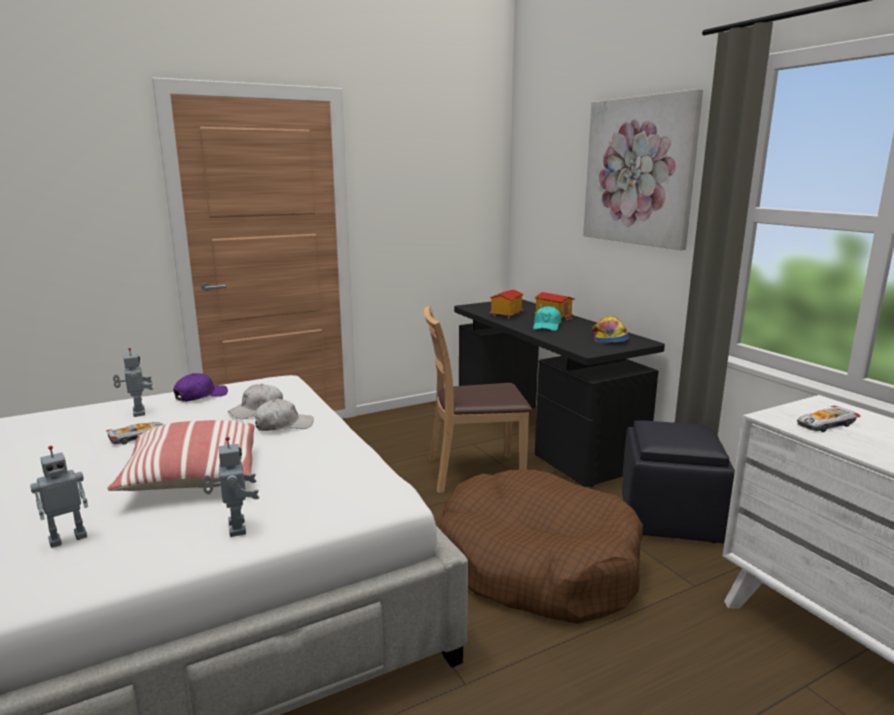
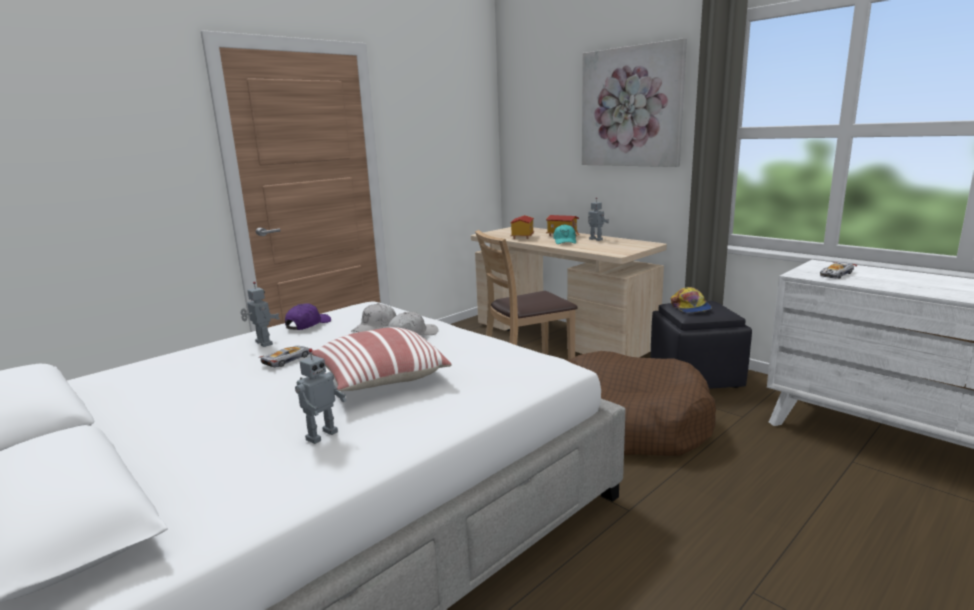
camera: 15 degrees left, 0 degrees up
toy robot [202,437,259,537] -> toy robot moved to [588,197,609,241]
black desk [454,299,665,487] -> beige desk [471,227,667,358]
cap [592,316,628,343] -> cap moved to [671,287,712,313]

